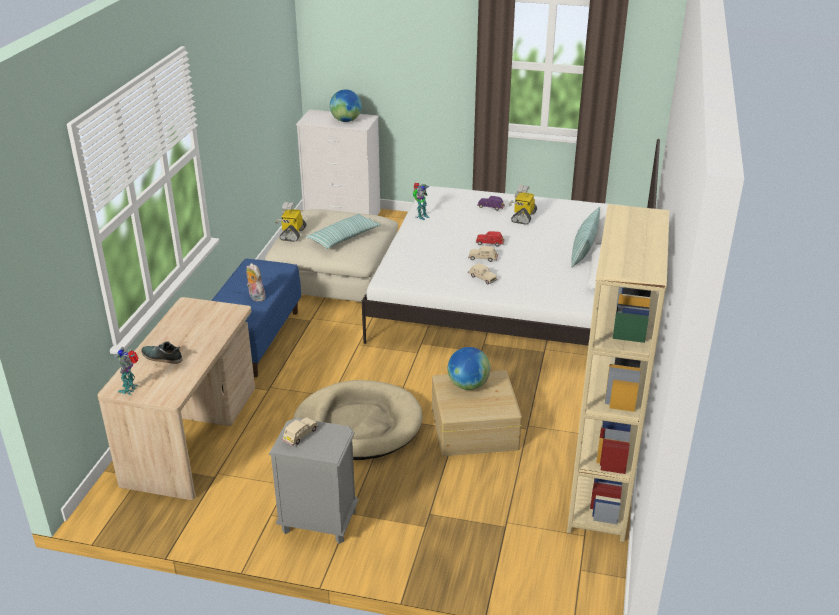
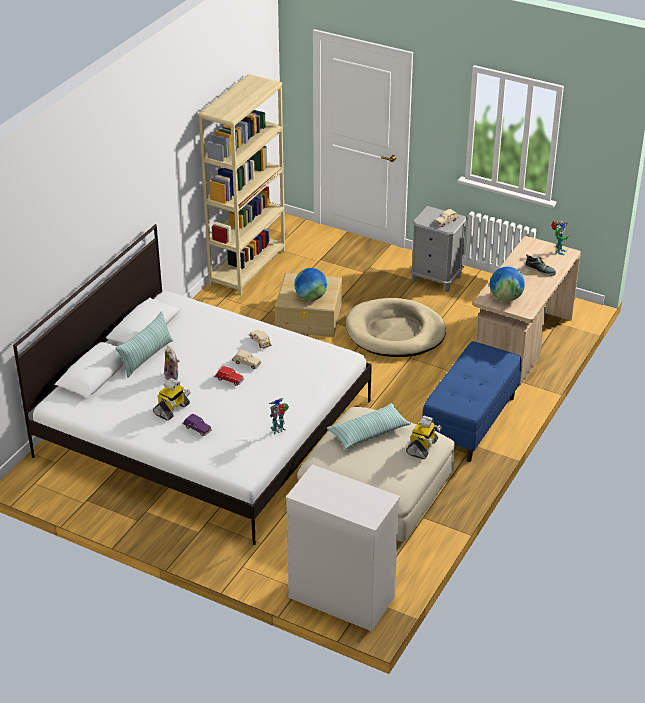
camera: 165 degrees left, 5 degrees up
plush toy [246,263,265,302] -> plush toy moved to [164,346,179,381]
globe [330,90,362,122] -> globe moved to [490,267,525,302]

